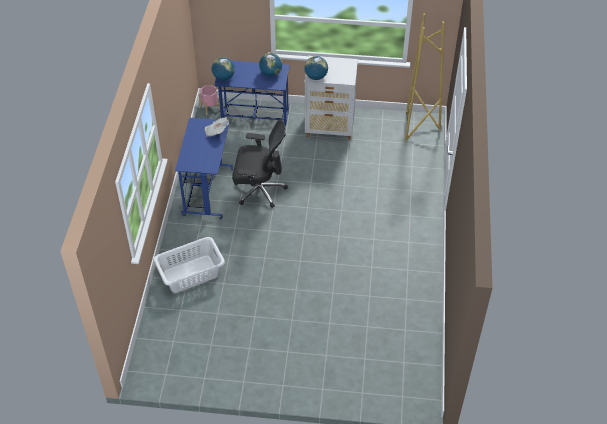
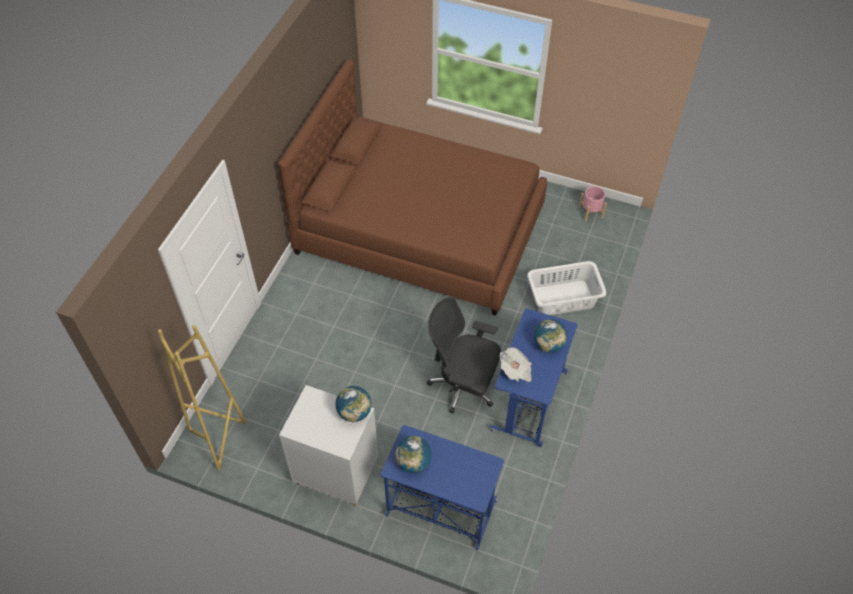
camera: 165 degrees left, 5 degrees up
pink planter [199,85,220,115] -> pink planter moved to [579,186,607,221]
globe [212,57,235,81] -> globe moved to [534,319,568,353]
none -> brown bed [278,60,547,316]

